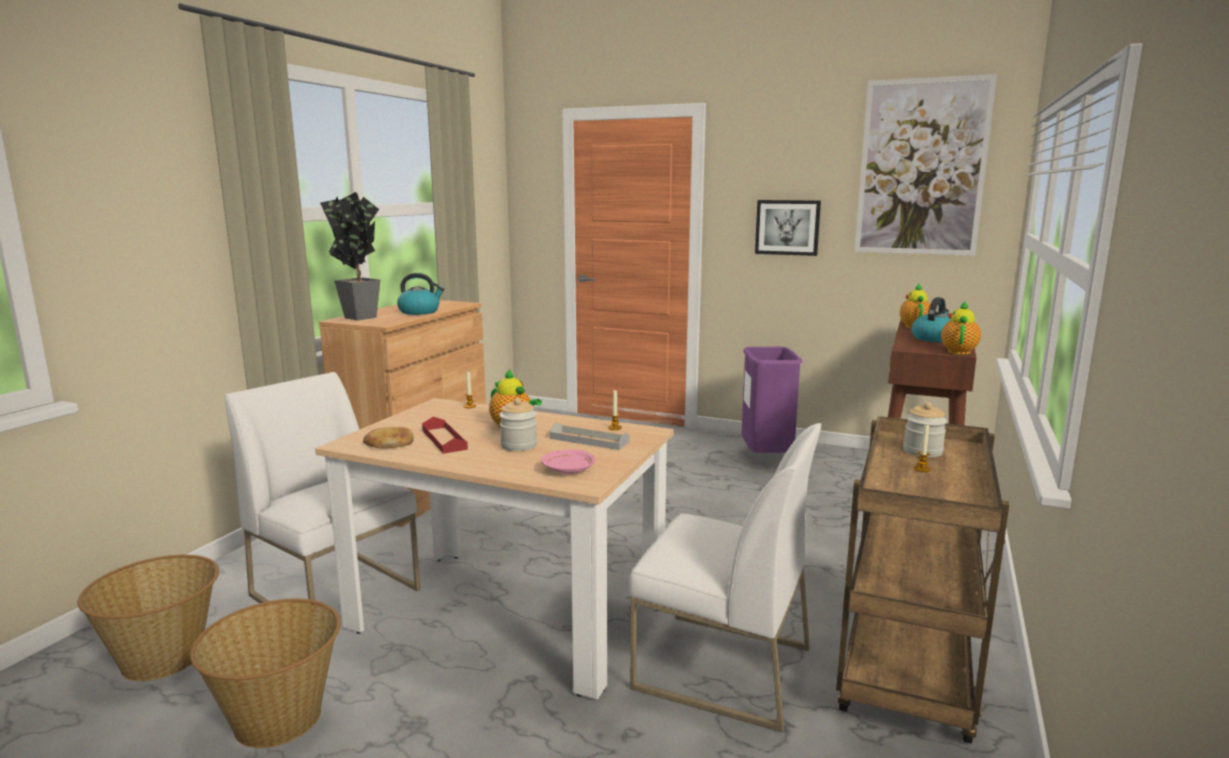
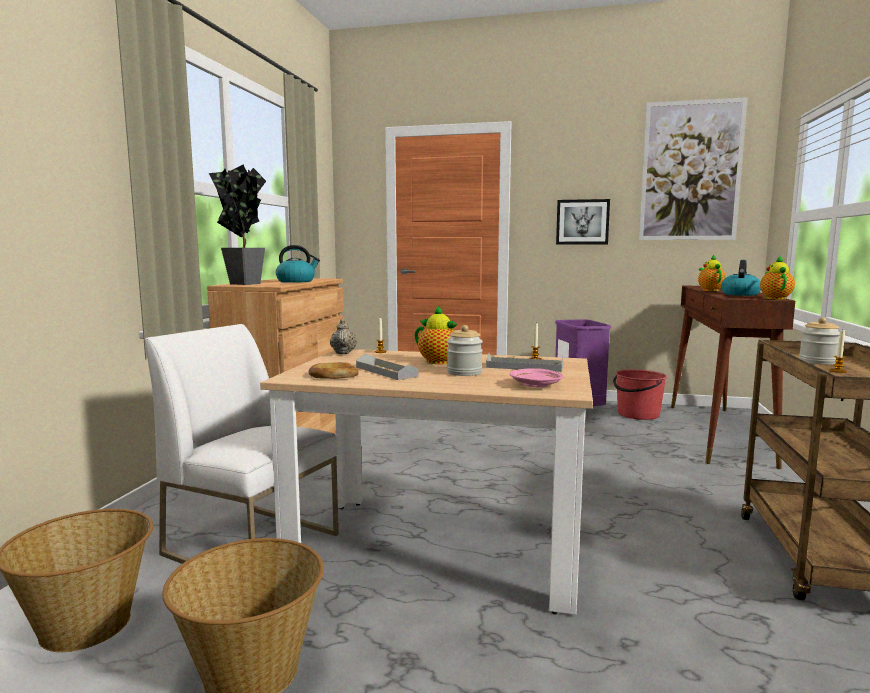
camera: 10 degrees left, 5 degrees down
red tray [422,417,468,454] -> grey tray [356,354,419,380]
white chair [629,423,822,732] -> none
none -> beige teapot [330,319,357,354]
none -> red bucket [613,369,667,420]

